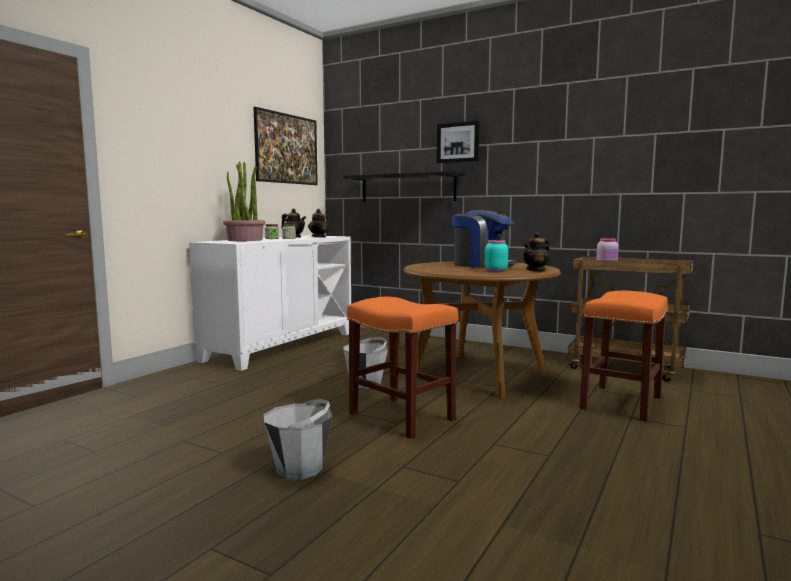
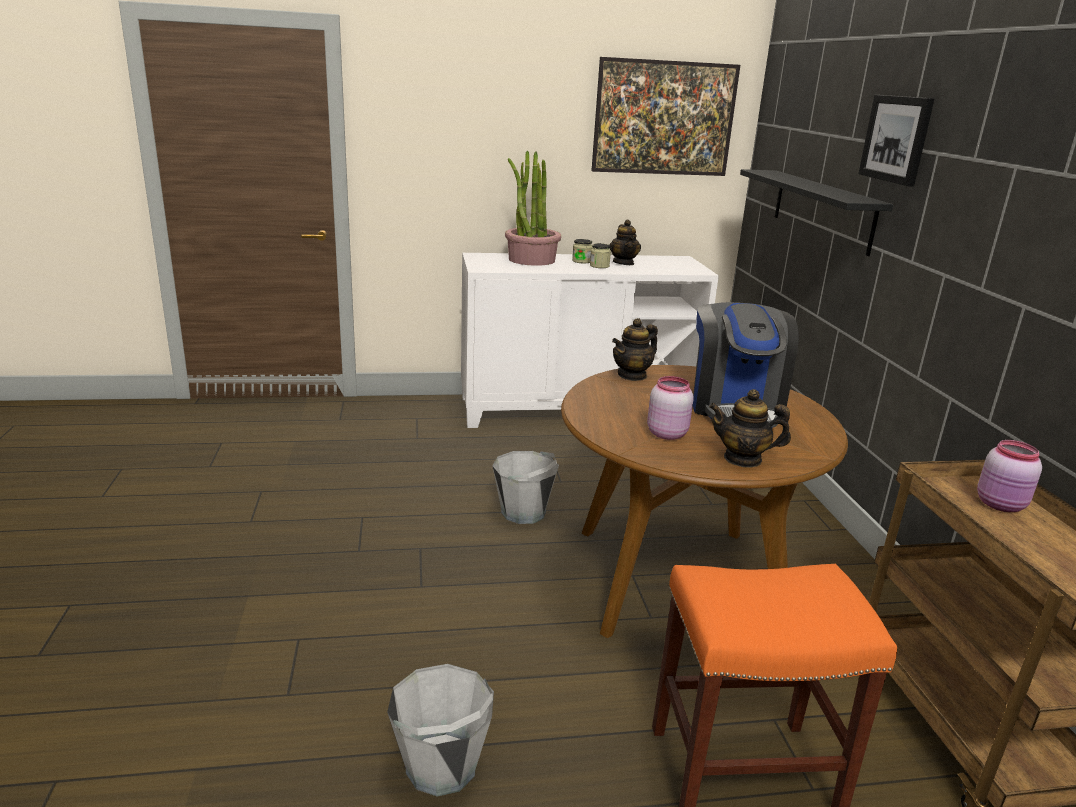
camera: 50 degrees right, 15 degrees up
grey bucket [264,399,332,480] -> grey bucket moved to [387,664,494,797]
teapot [308,209,329,237] -> teapot moved to [612,318,658,381]
orange stool [347,297,458,438] -> none
turquoise jar [484,240,508,272] -> pink jar [647,376,694,440]

